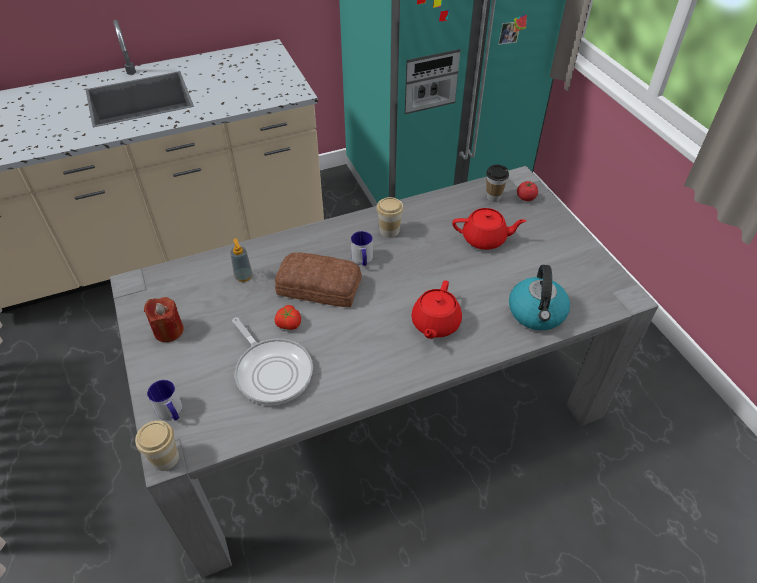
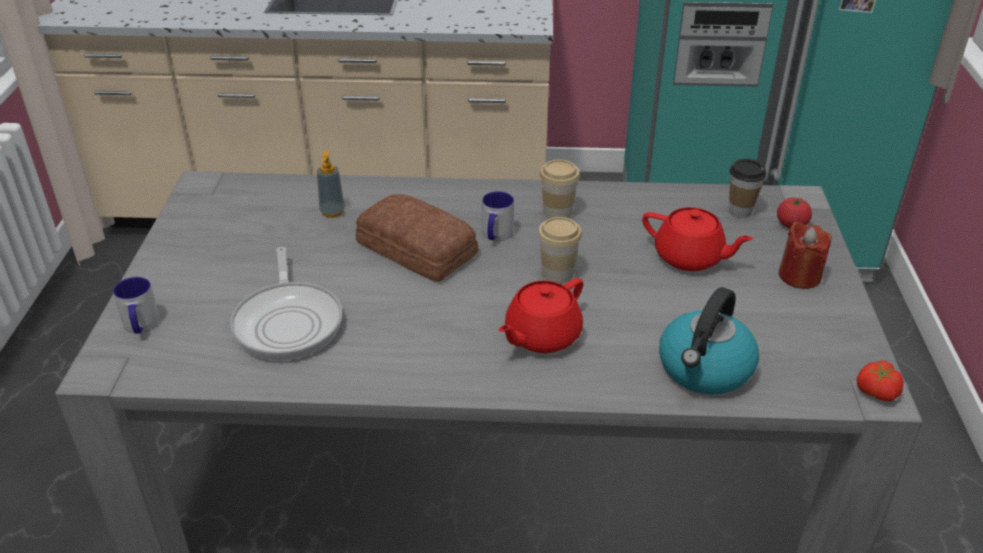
camera: 25 degrees right, 10 degrees down
cup [135,420,179,471] -> cup moved to [538,217,582,283]
red candle [144,297,184,342] -> red candle moved to [779,222,831,289]
tomato [275,305,301,330] -> tomato moved to [857,360,904,402]

